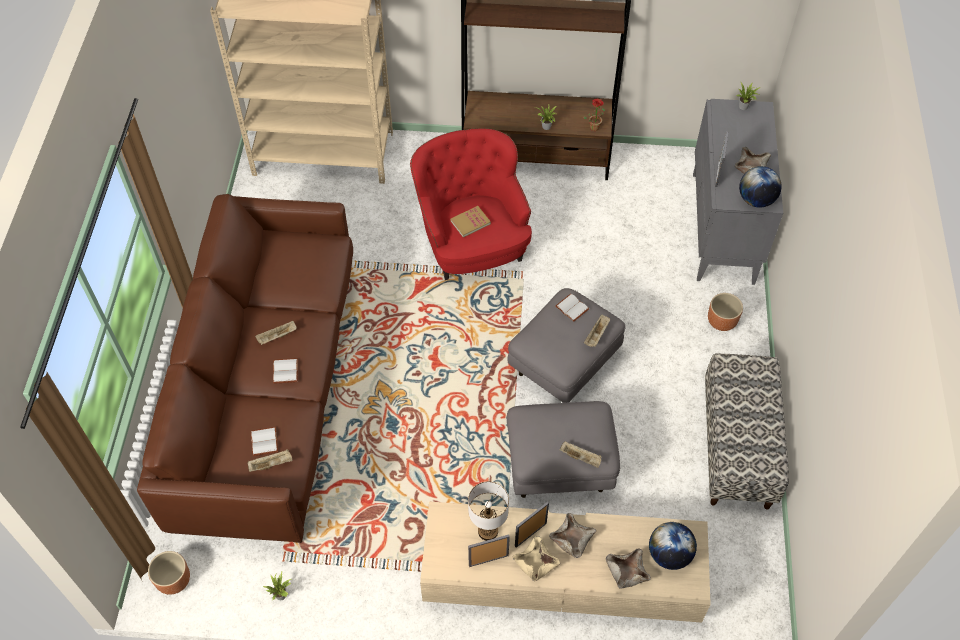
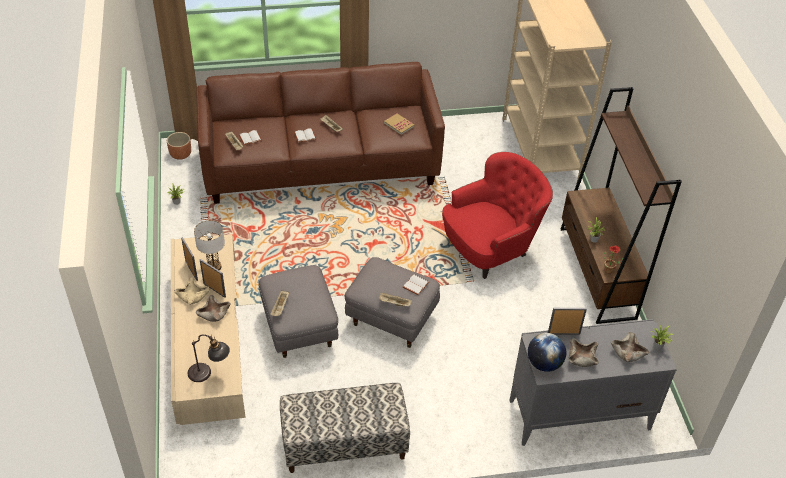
camera: 75 degrees right, 10 degrees down
book [450,206,491,237] -> book moved to [384,114,415,135]
beige bowl [606,549,651,589] -> beige bowl moved to [611,332,649,362]
globe [649,522,697,570] -> grey table lamp [188,334,230,382]
brown planter [708,293,743,331] -> none

